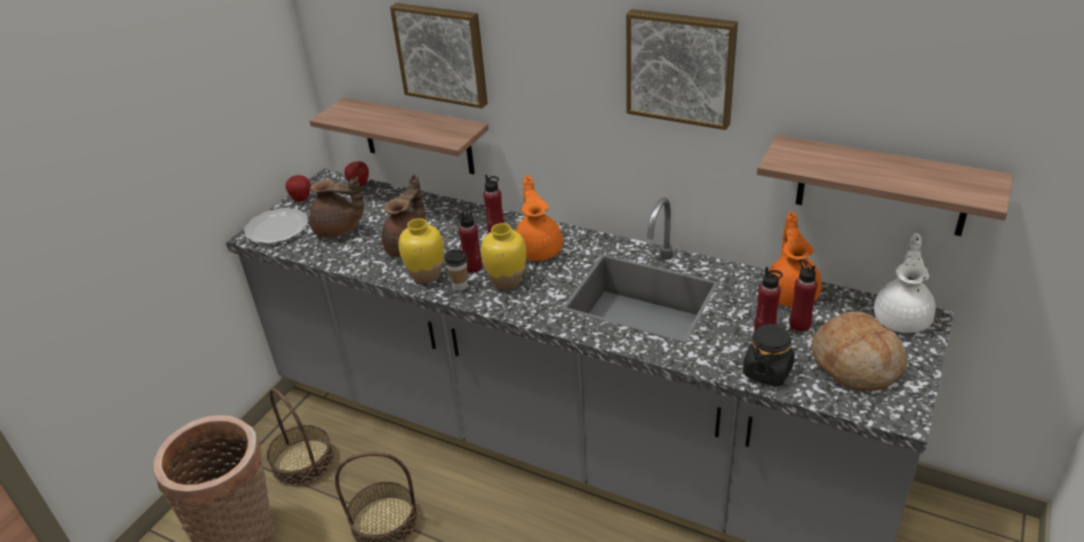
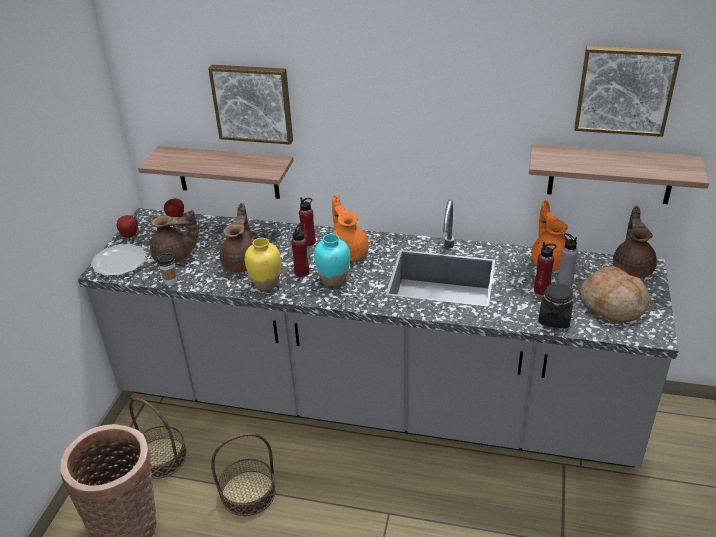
camera: 15 degrees left, 0 degrees up
cup [445,250,468,291] -> cup moved to [157,253,177,286]
yellow vase [481,223,526,290] -> turquoise vase [314,234,350,286]
picture [626,9,738,130] -> picture moved to [575,45,681,137]
red bottle [790,259,817,332] -> grey bottle [557,233,578,287]
white teapot [874,233,936,333] -> brown teapot [613,206,657,278]

